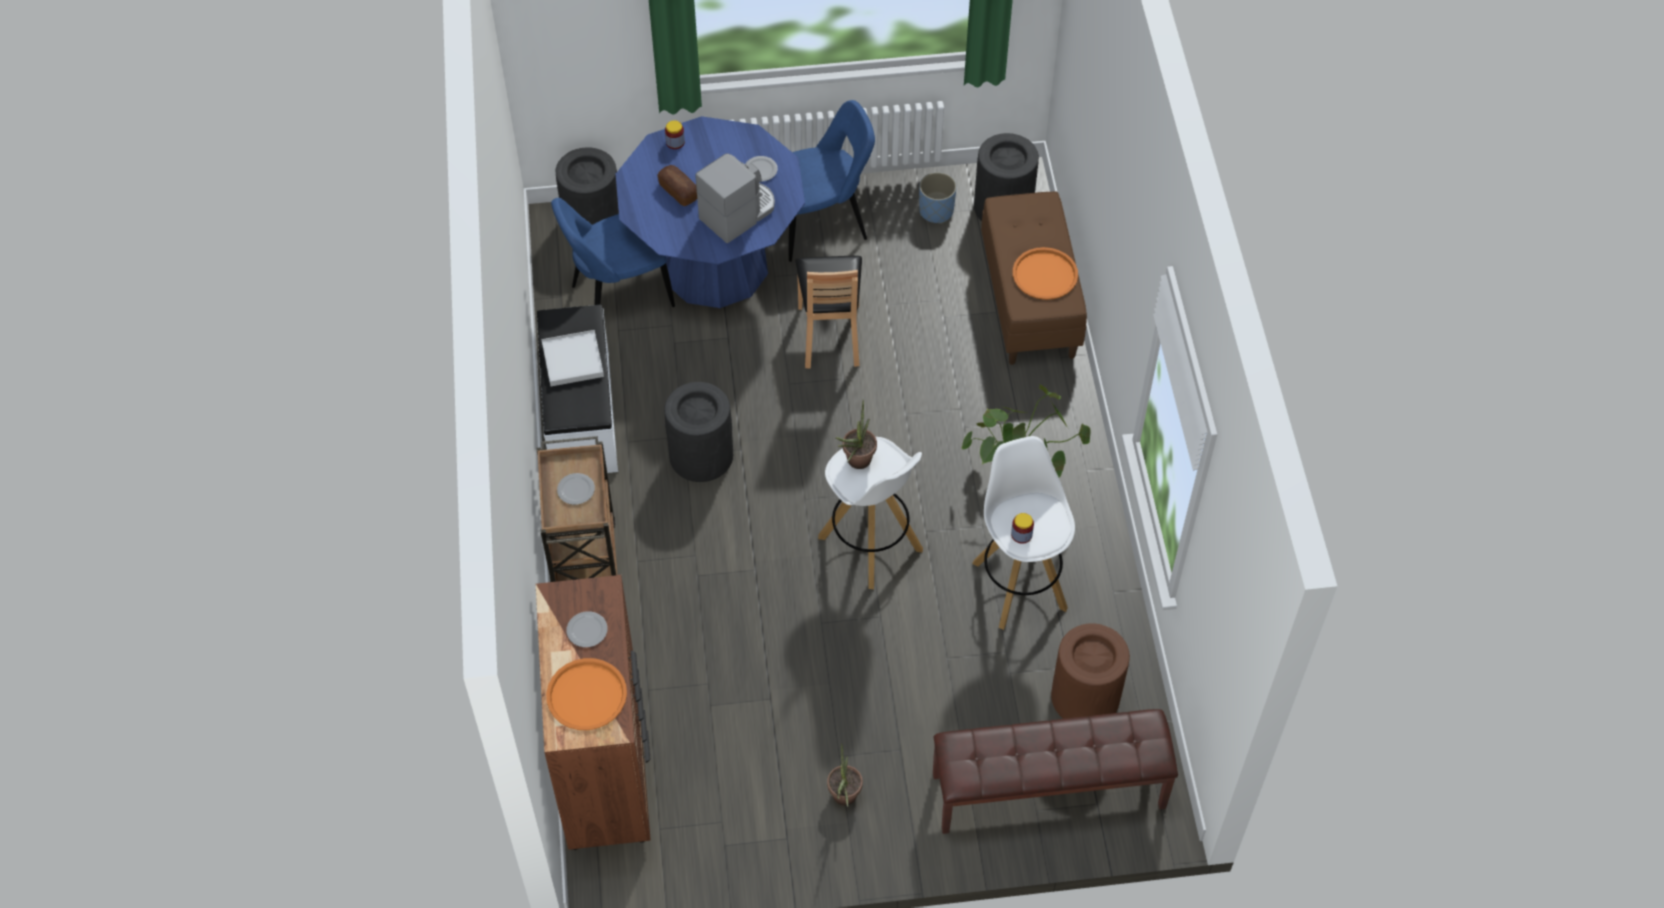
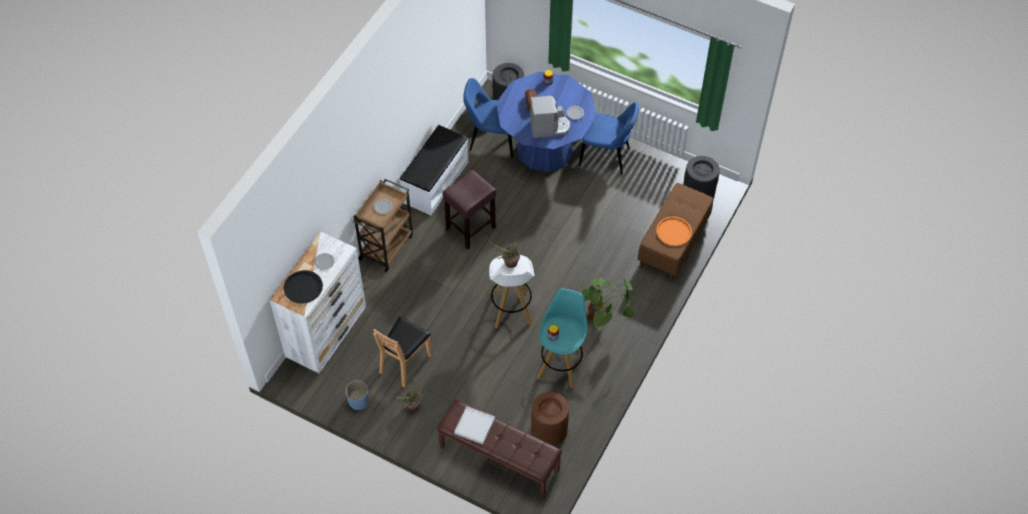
camera: 35 degrees right, 0 degrees up
brown dresser [536,575,651,850] -> white dresser [270,232,366,373]
white tray [541,330,604,386] -> white tray moved to [454,406,495,444]
orange tray [546,658,627,730] -> black tray [284,270,323,304]
black trash can [664,382,733,482] -> brown stool [443,170,496,250]
brown chair [795,256,862,369] -> brown chair moved to [373,317,432,387]
blue planter [919,172,957,224] -> blue planter moved to [345,380,369,410]
white stool [972,436,1075,630] -> turquoise stool [537,288,587,389]

